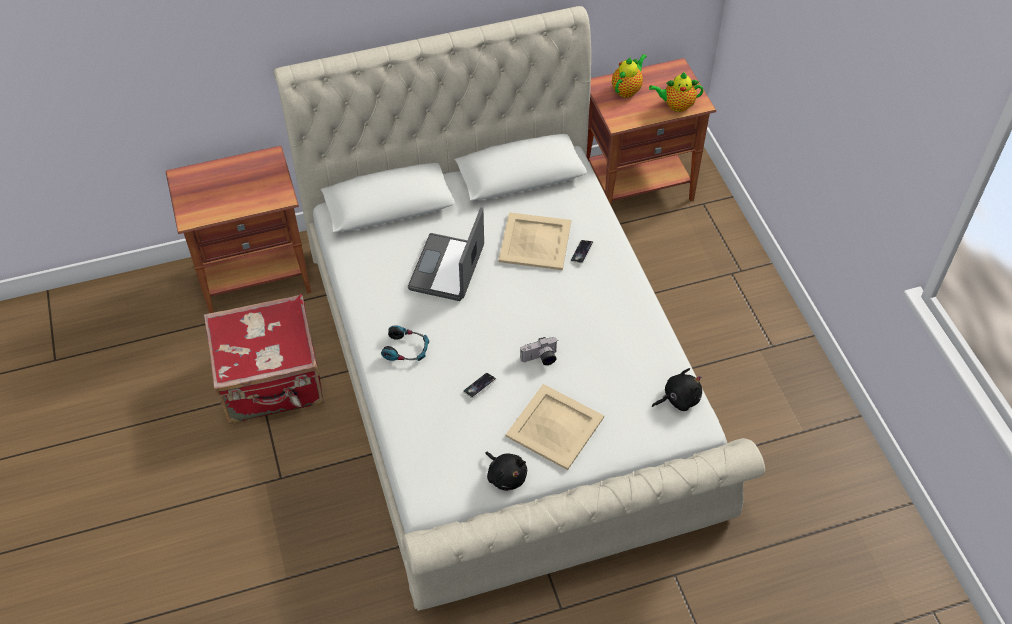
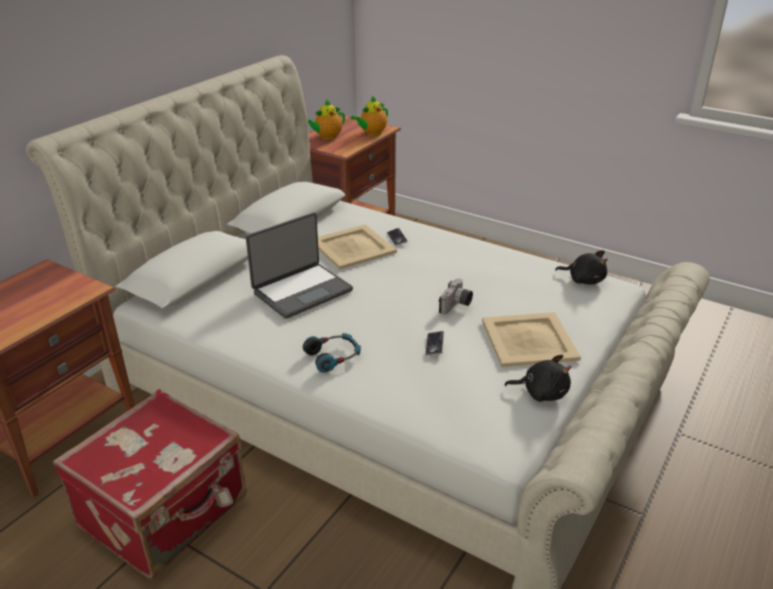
camera: 40 degrees left, 20 degrees down
laptop [408,207,484,301] -> laptop turned 105 degrees counterclockwise [246,212,353,319]
teapot [612,54,647,98] -> teapot turned 120 degrees counterclockwise [307,99,345,140]
black plush toy [652,368,702,411] -> black plush toy turned 90 degrees clockwise [555,250,608,285]

